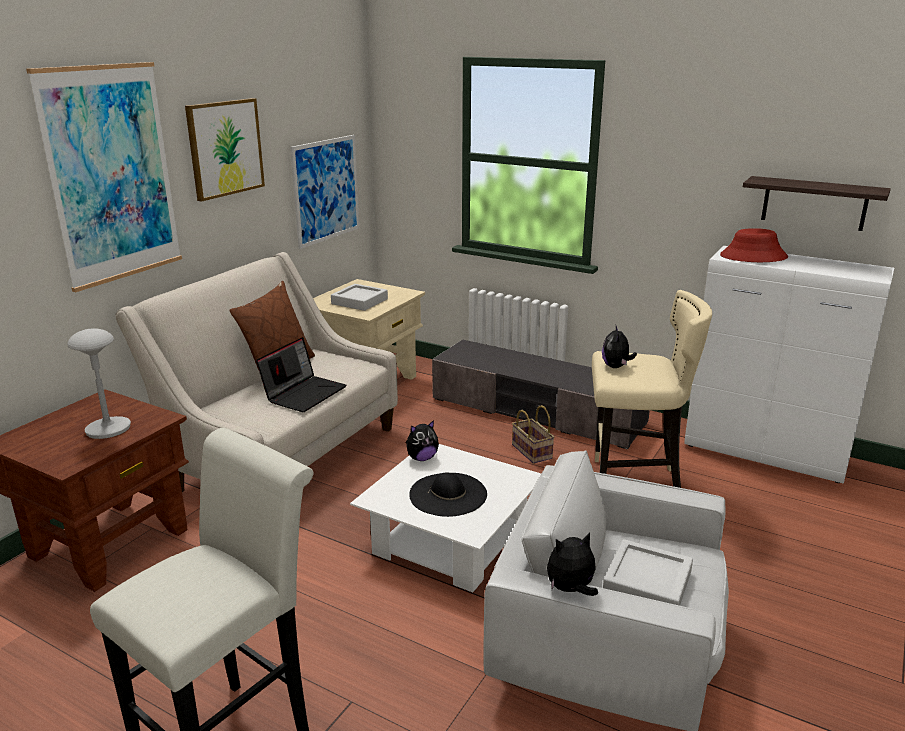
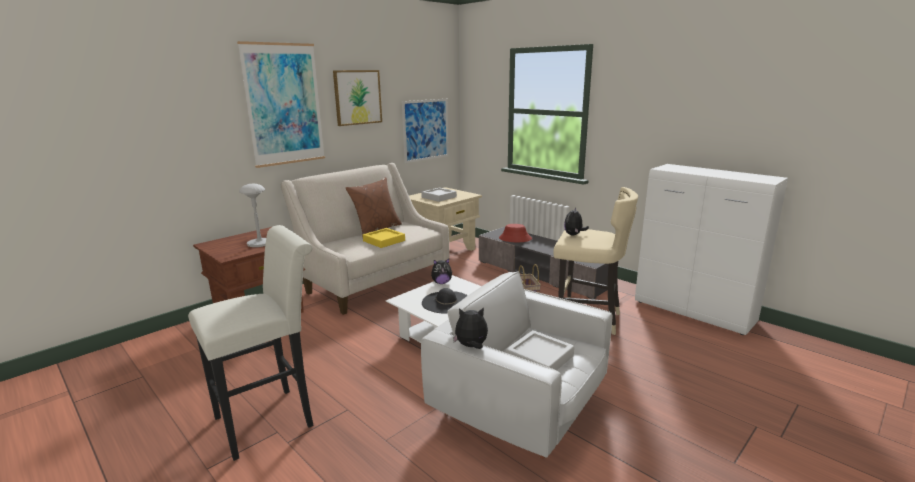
camera: 15 degrees right, 5 degrees down
laptop [256,337,346,412] -> yellow tray [363,228,405,248]
red hat [720,228,788,262] -> red hat moved to [499,224,532,242]
shelf [743,176,891,231] -> none

